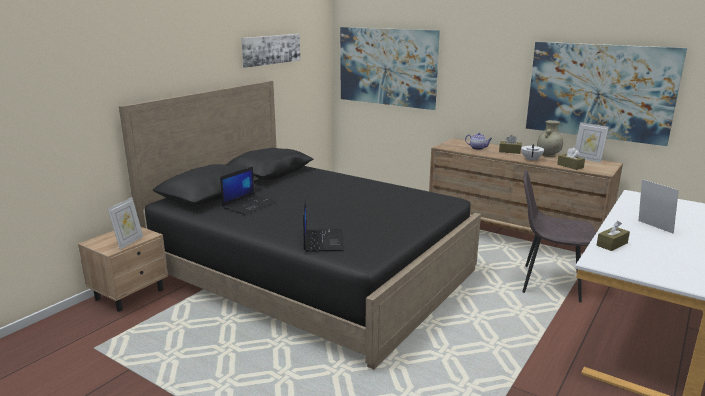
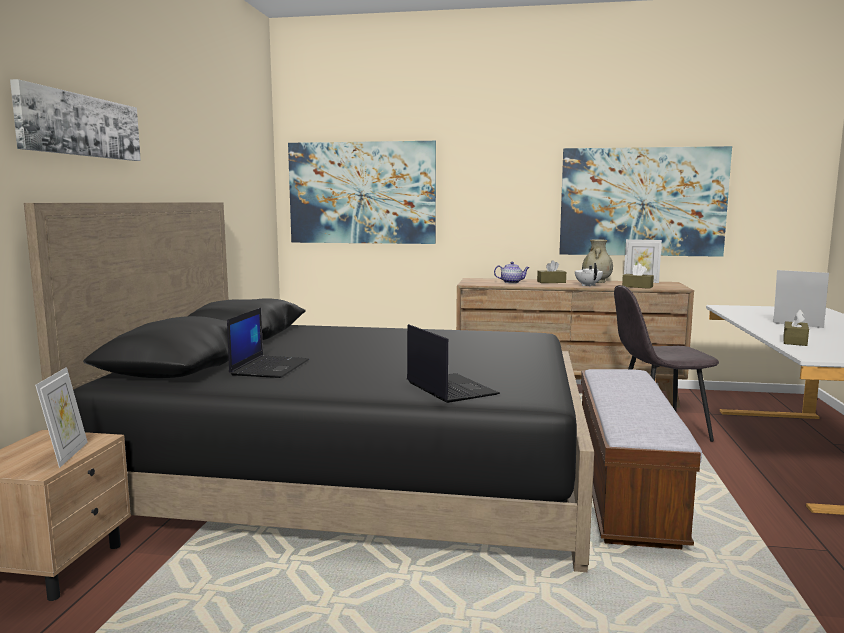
camera: 25 degrees left, 10 degrees down
picture [241,34,300,68] -> picture moved to [10,79,141,161]
none -> bench [581,369,702,549]

